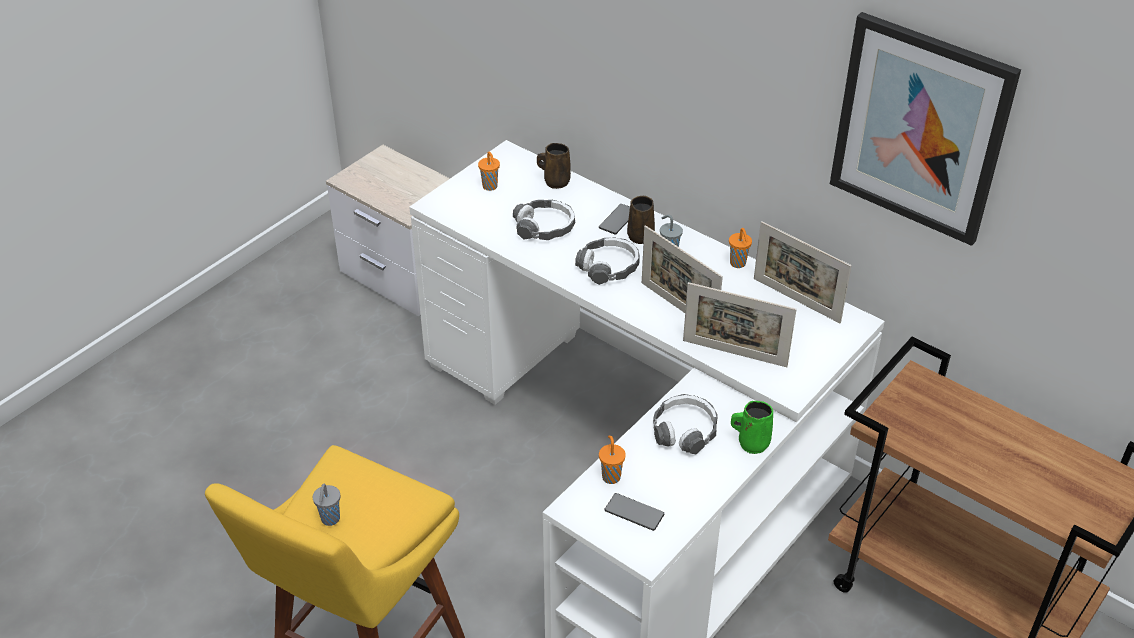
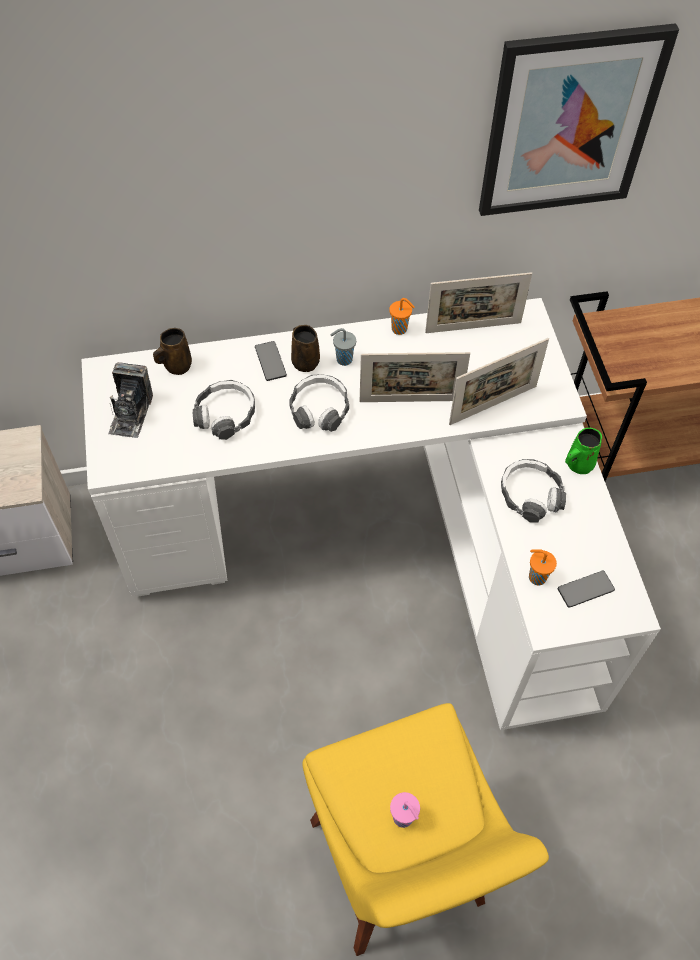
camera: 50 degrees left, 15 degrees up
grey cup [313,484,340,526] -> pink cup [390,792,420,828]
orange cup [478,152,500,191] -> camera [108,362,153,438]

